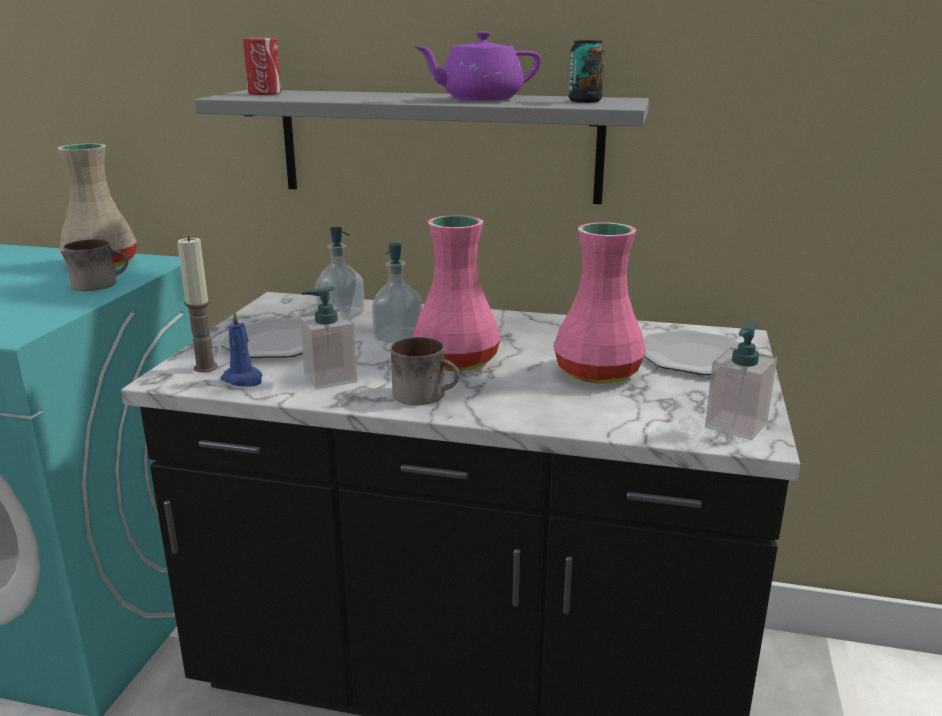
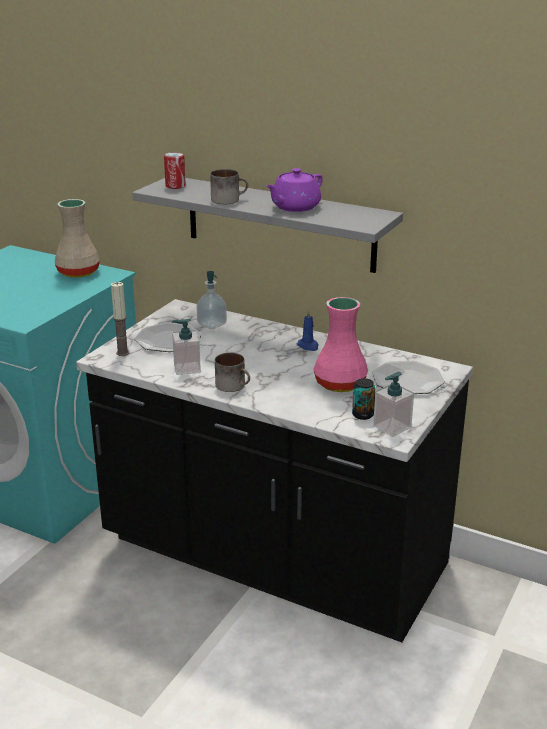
camera: 15 degrees right, 5 degrees up
mug [64,239,128,291] -> mug moved to [210,169,248,204]
blue candle [220,309,262,386] -> blue candle moved to [297,309,319,351]
soap dispenser [372,243,422,343] -> none
pink vase [413,215,500,371] -> none
purple teapot [415,31,541,101] -> purple teapot turned 45 degrees counterclockwise [266,168,323,212]
can [569,40,605,103] -> can moved to [352,378,375,420]

